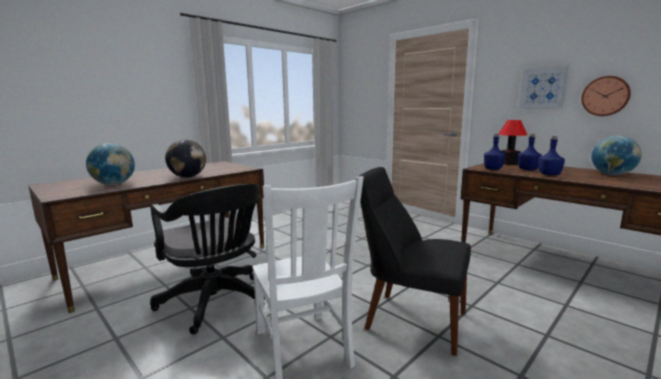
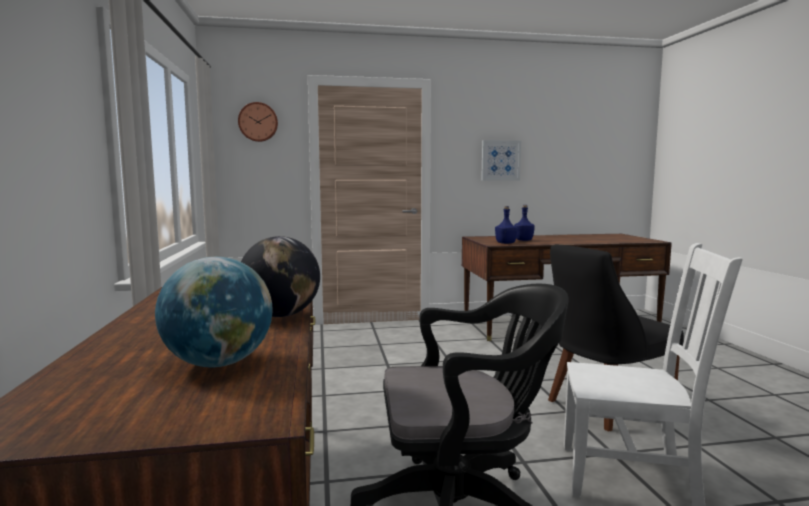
camera: 55 degrees left, 5 degrees down
table lamp [498,120,527,165] -> none
blue bottle [538,136,565,176] -> none
wall clock [581,76,631,116] -> wall clock moved to [238,102,278,142]
globe [591,136,642,175] -> none

